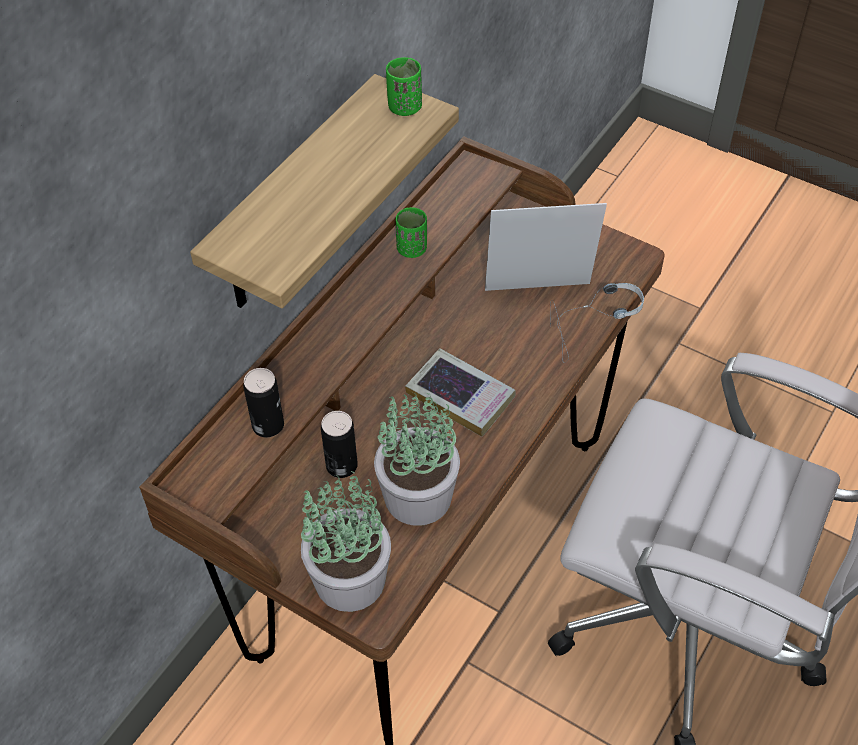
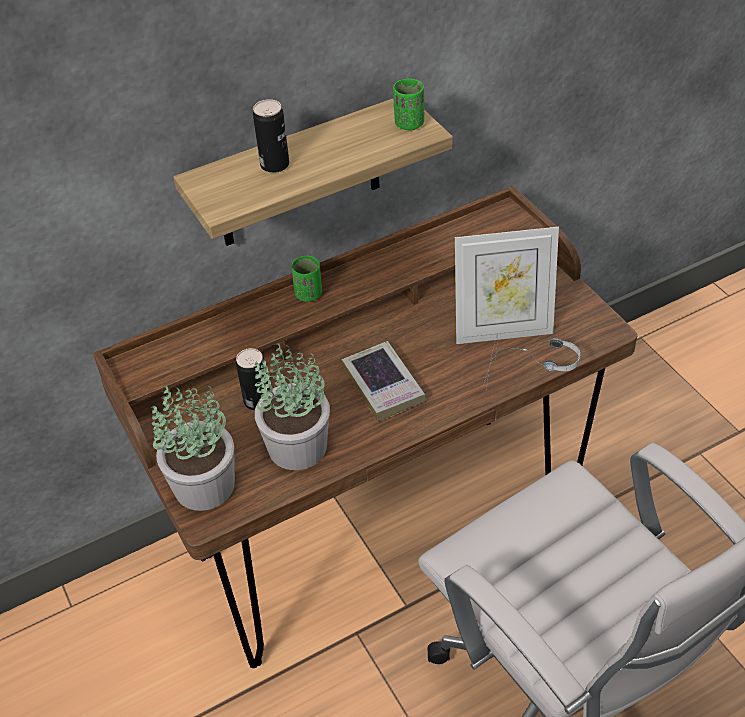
camera: 30 degrees right, 5 degrees down
can [243,368,284,437] -> can moved to [253,99,289,173]
green cup [396,207,427,258] -> green cup moved to [291,255,322,302]
picture frame [485,203,607,291] -> picture frame turned 150 degrees clockwise [455,227,559,344]

